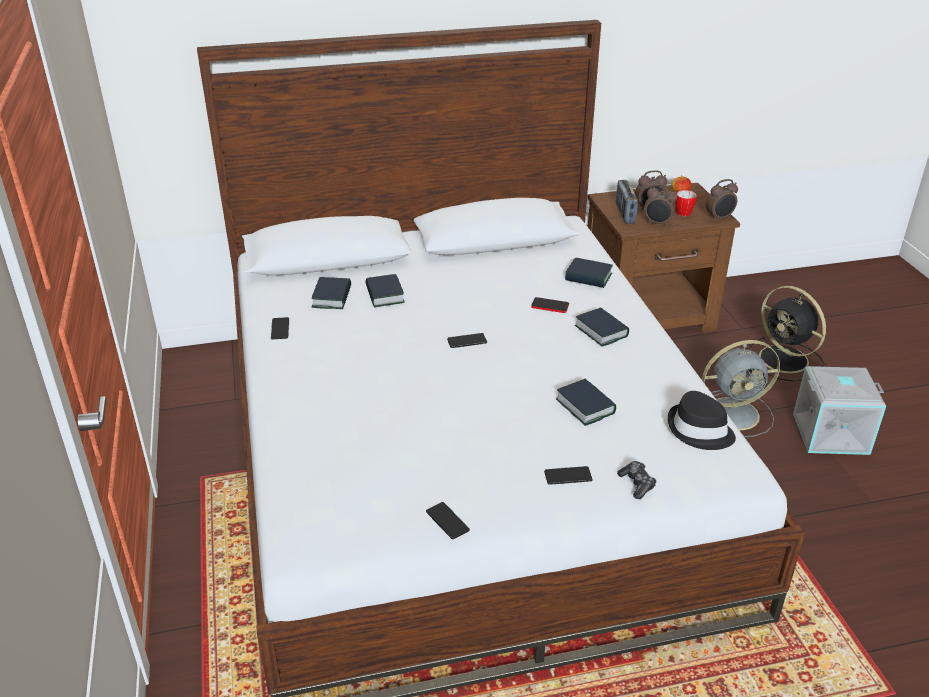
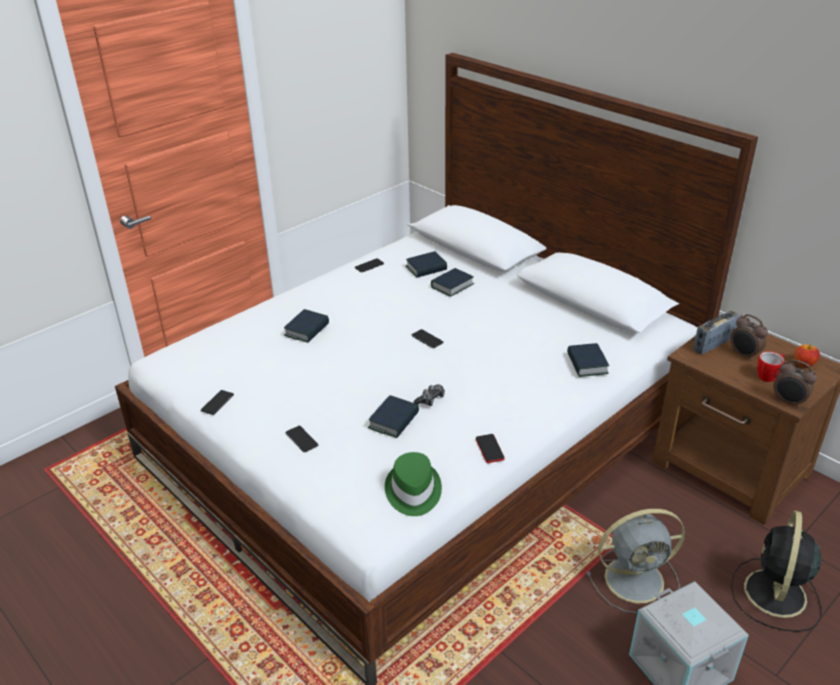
camera: 60 degrees right, 0 degrees up
phone [531,297,569,313] -> phone moved to [476,434,504,463]
book [575,307,629,347] -> book moved to [284,309,329,343]
game controller [617,461,657,499] -> game controller moved to [413,385,445,406]
alarm clock [644,184,677,227] -> none
black hat [668,391,736,450] -> green hat [385,452,442,516]
grey fan [702,340,780,437] -> grey fan turned 60 degrees counterclockwise [586,509,685,613]

